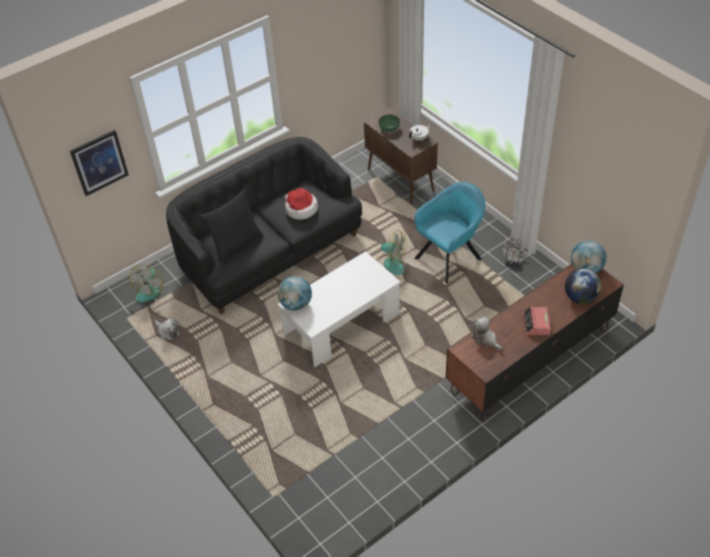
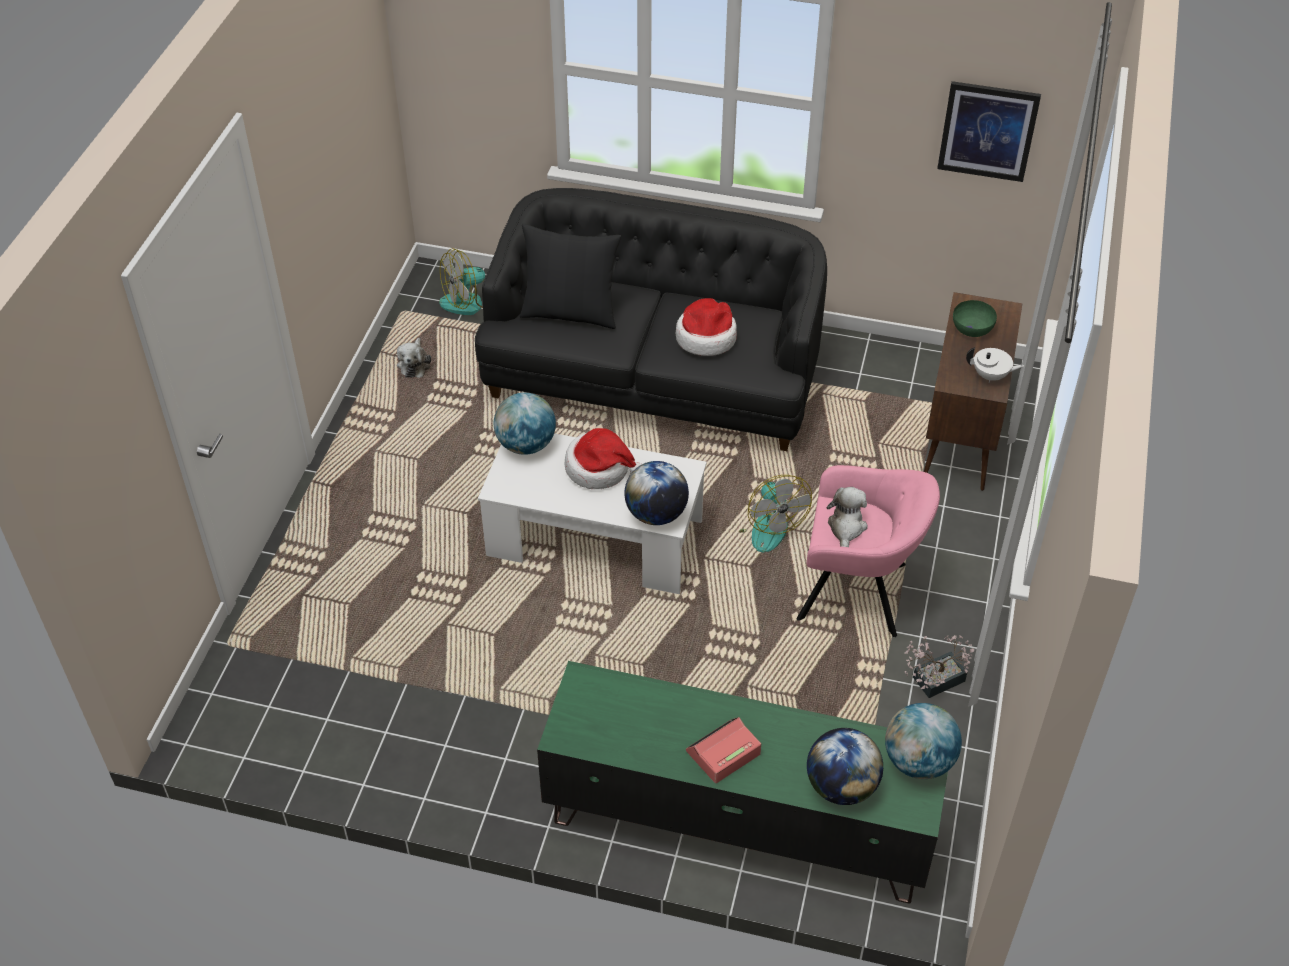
camera: 50 degrees right, 0 degrees up
picture [70,130,129,196] -> picture moved to [937,81,1041,182]
turquoise armchair [414,182,485,283] -> pink armchair [796,465,940,637]
brown tv stand [446,264,624,421] -> green tv stand [537,661,948,904]
plush toy [472,317,502,350] -> plush toy moved to [827,487,868,547]
none -> hat [564,428,642,489]
none -> globe [624,461,689,525]

